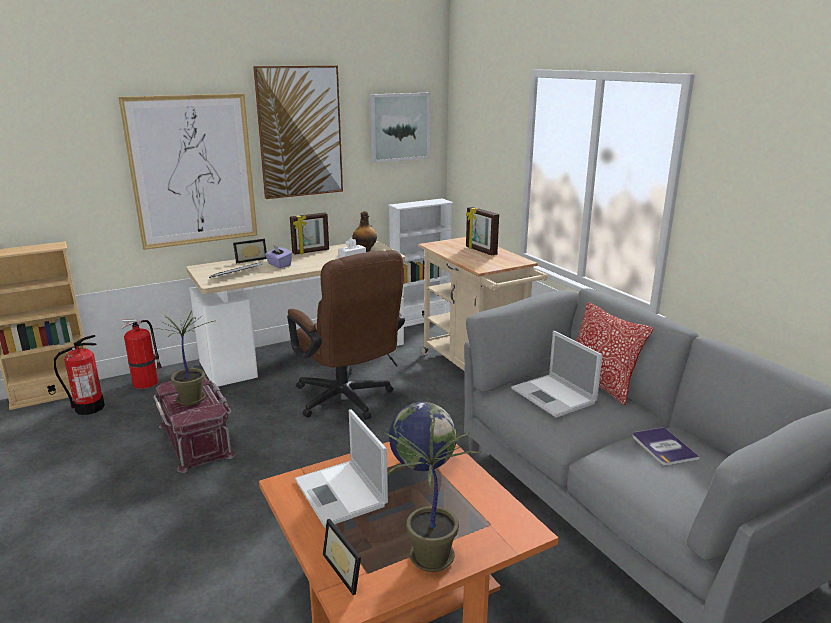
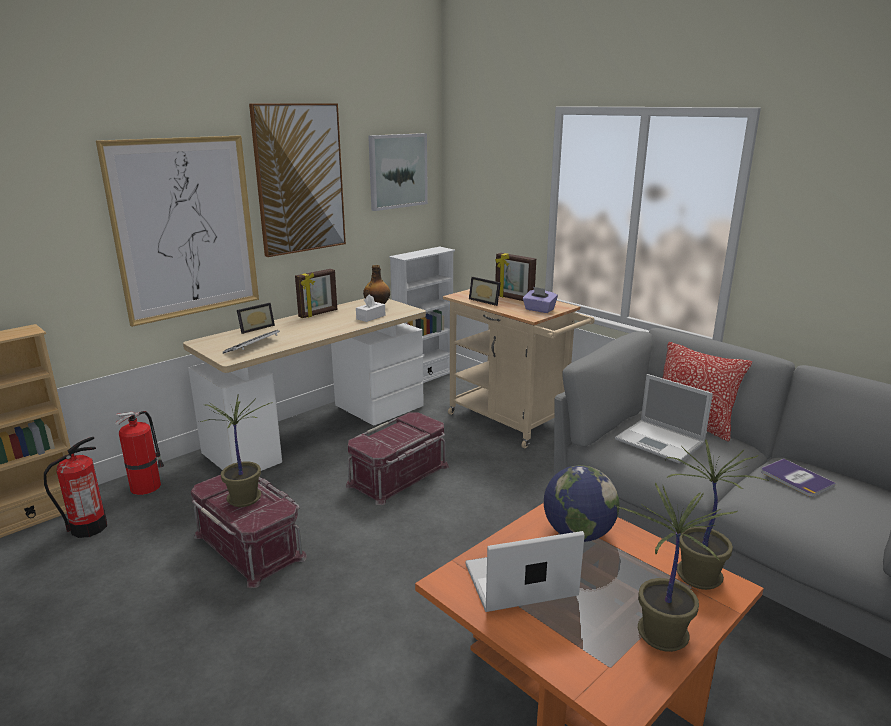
camera: 15 degrees left, 0 degrees up
purple tissue box [265,245,292,268] -> purple tissue box moved to [523,287,558,313]
brown office chair [287,250,405,420] -> red storage box [346,412,449,505]
laptop [295,410,388,528] -> laptop turned 120 degrees clockwise [465,531,585,612]
picture frame [323,519,361,595] -> picture frame moved to [469,277,501,306]
none -> potted plant [665,439,769,590]

